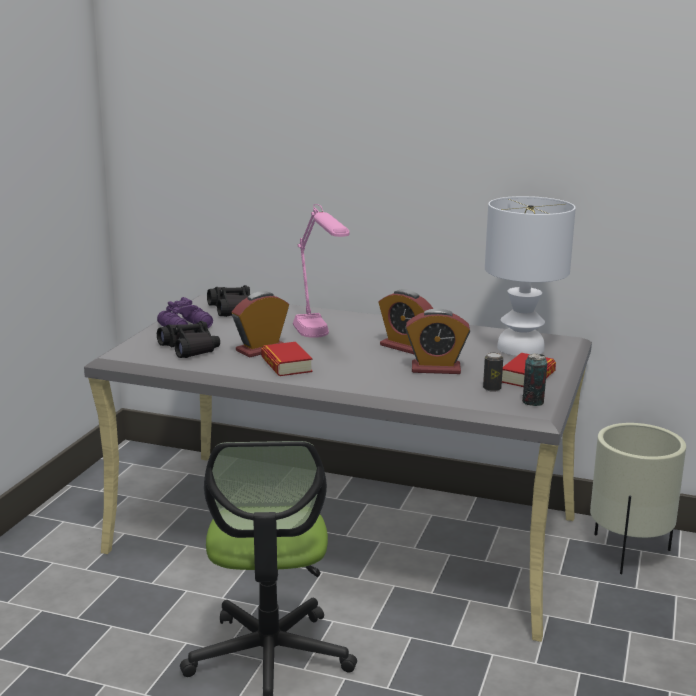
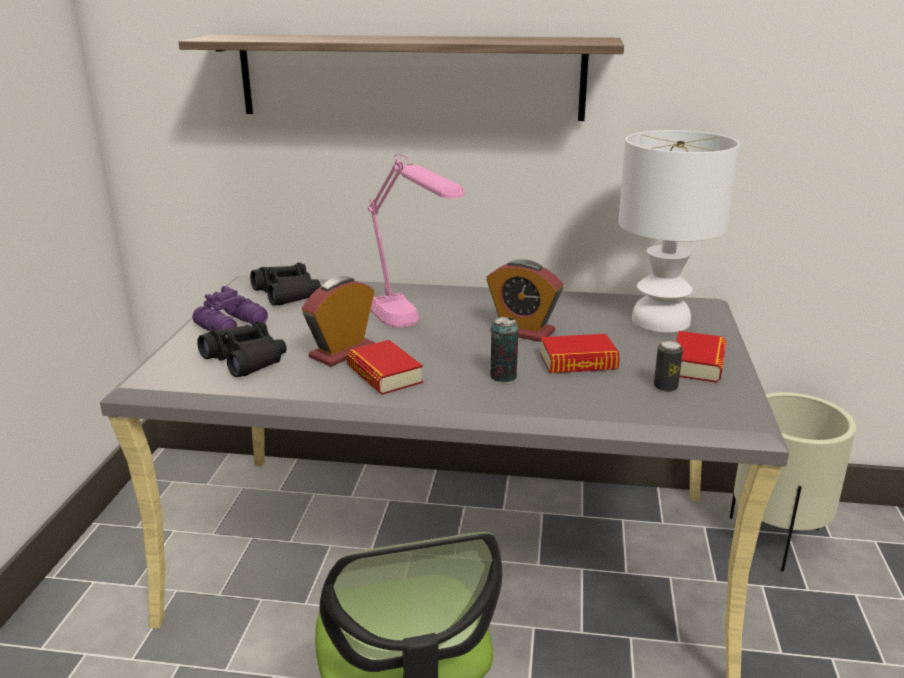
camera: 10 degrees left, 5 degrees up
alarm clock [405,308,470,374] -> book [540,334,620,373]
can [522,353,547,406] -> can moved to [490,317,519,382]
none -> shelf [179,34,624,121]

